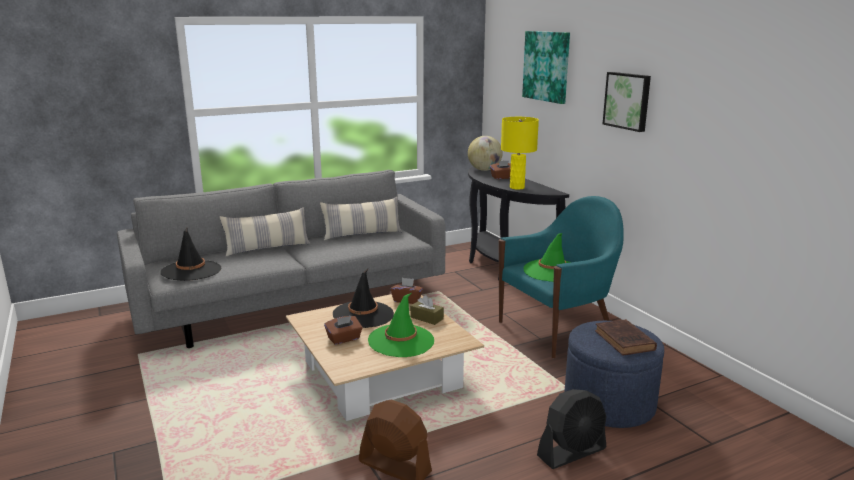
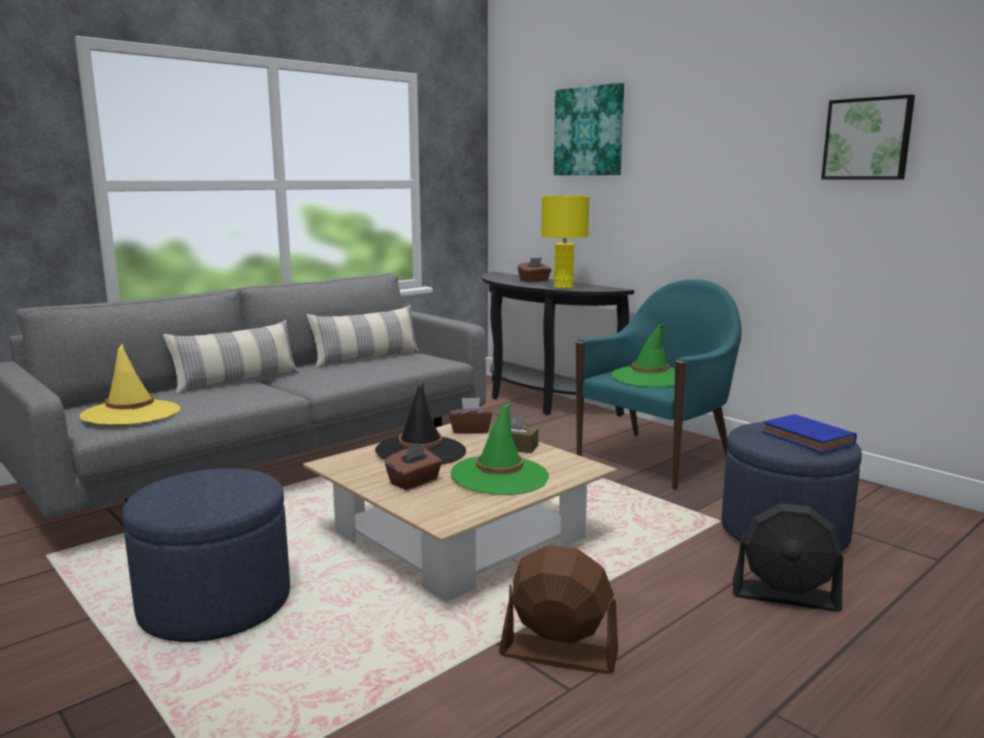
camera: 15 degrees left, 5 degrees down
black hat [160,227,221,281] -> yellow hat [80,344,181,425]
globe [468,136,503,171] -> none
black fan [537,389,607,469] -> black fan turned 60 degrees clockwise [733,503,843,612]
brown book [595,319,657,355] -> blue book [762,414,857,453]
picture [603,72,651,132] -> picture moved to [821,94,915,180]
none -> blue ottoman [122,468,290,642]

